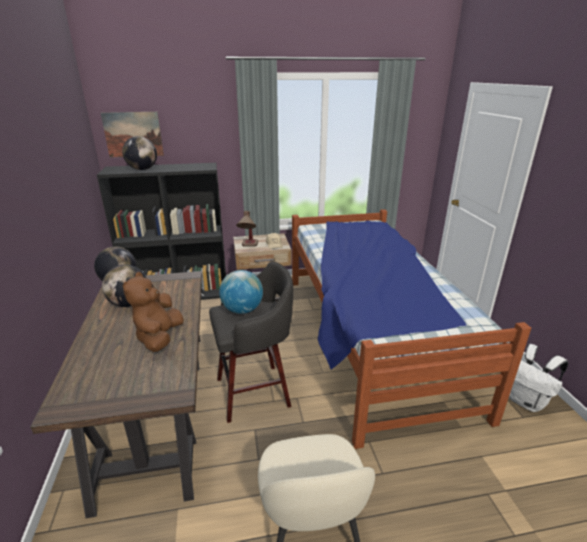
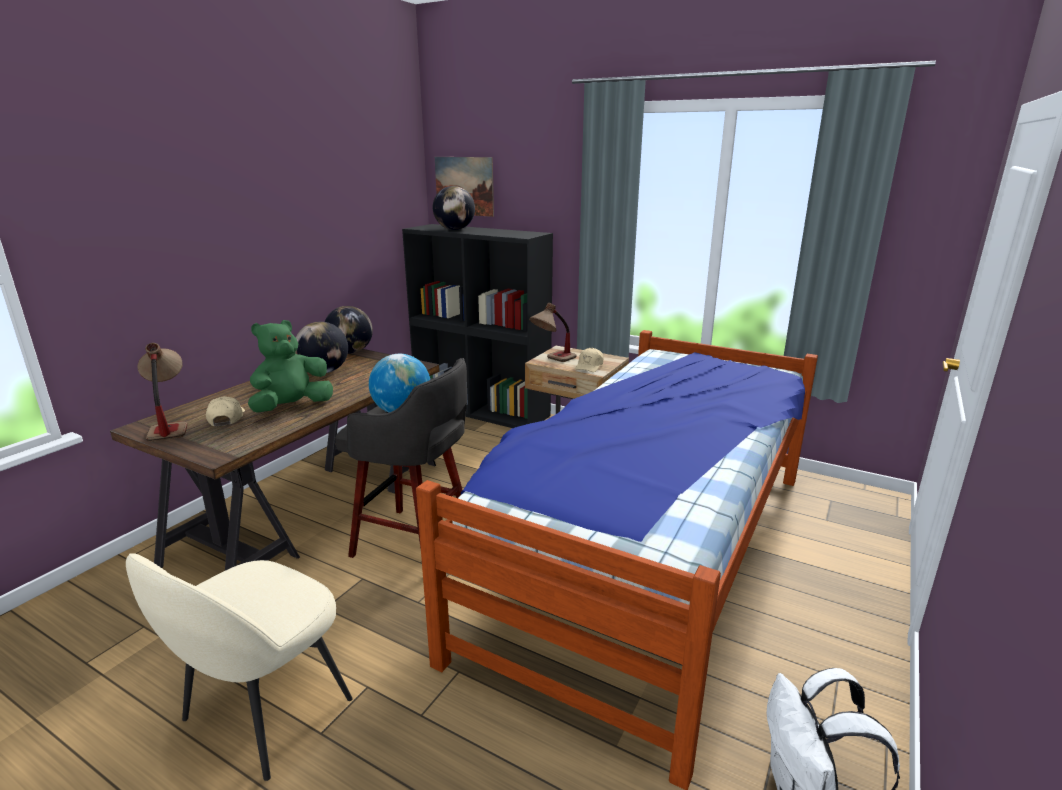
camera: 40 degrees right, 5 degrees down
brown plush toy [123,272,184,352] -> green plush toy [248,320,333,413]
none -> table lamp [137,343,188,442]
none -> beige cap [206,396,245,426]

